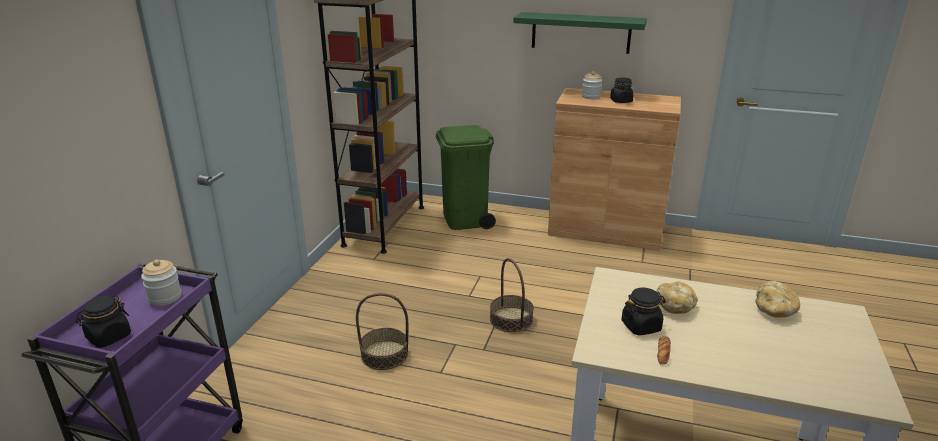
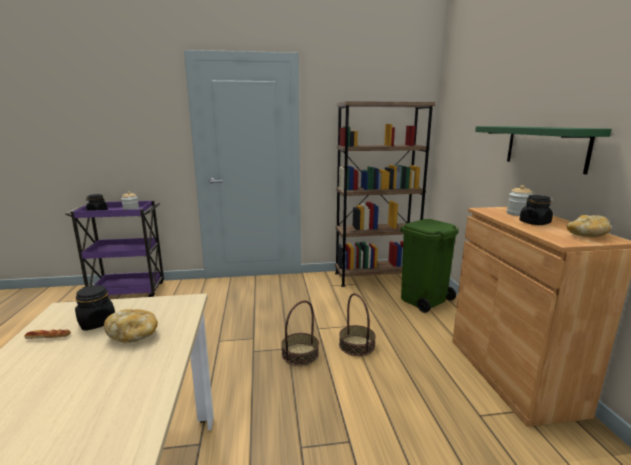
camera: 65 degrees right, 10 degrees down
basket [356,293,408,370] -> basket moved to [339,293,376,356]
bread [755,280,800,317] -> bread moved to [566,215,611,237]

